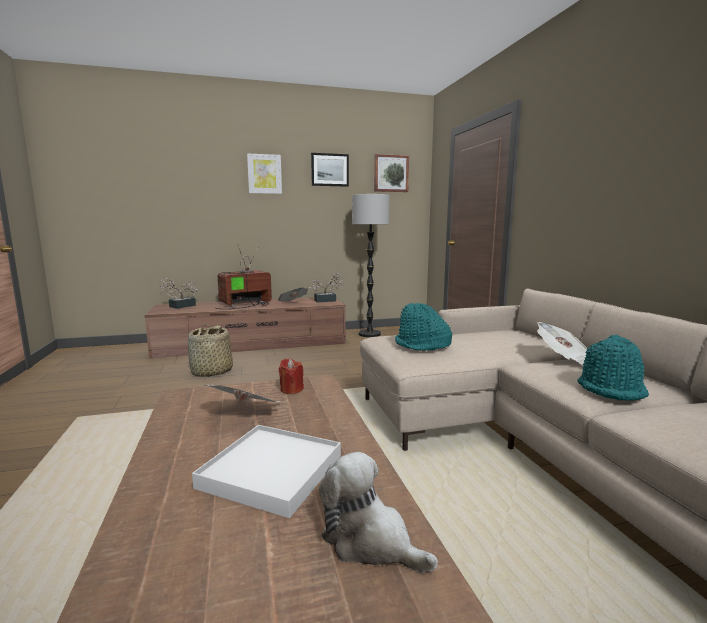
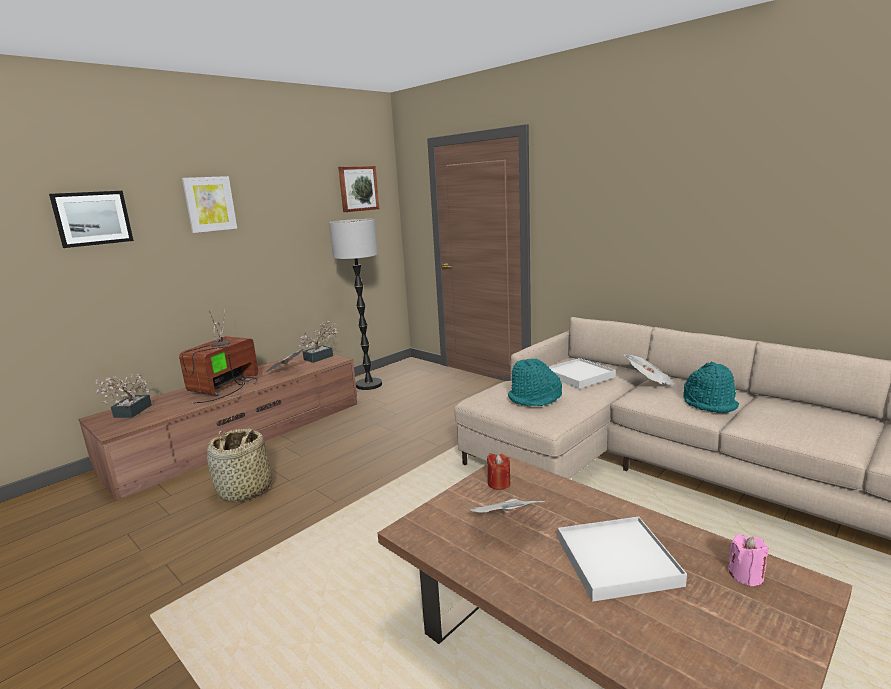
camera: 30 degrees left, 5 degrees up
picture [311,153,349,187] -> picture moved to [49,191,134,248]
plush toy [319,452,438,573] -> pink candle [728,534,769,586]
none -> white tray [549,358,616,389]

